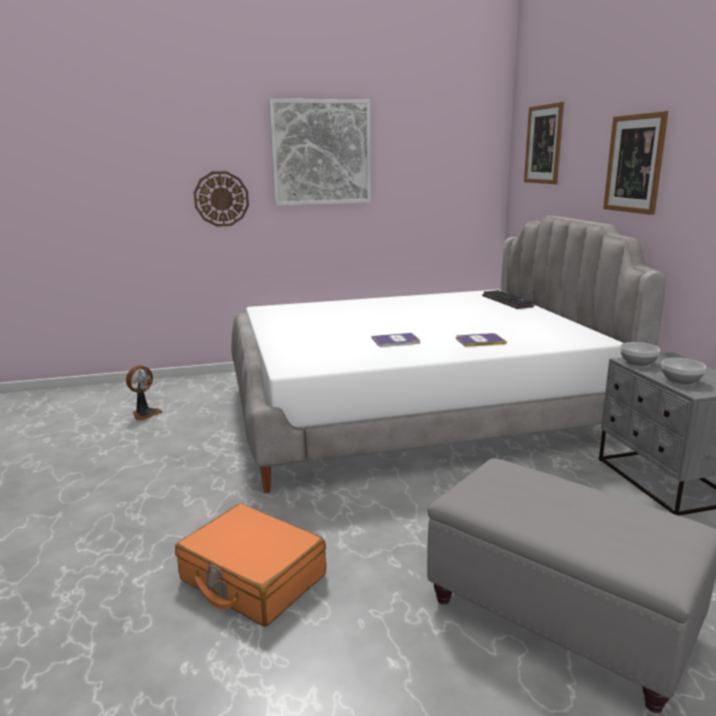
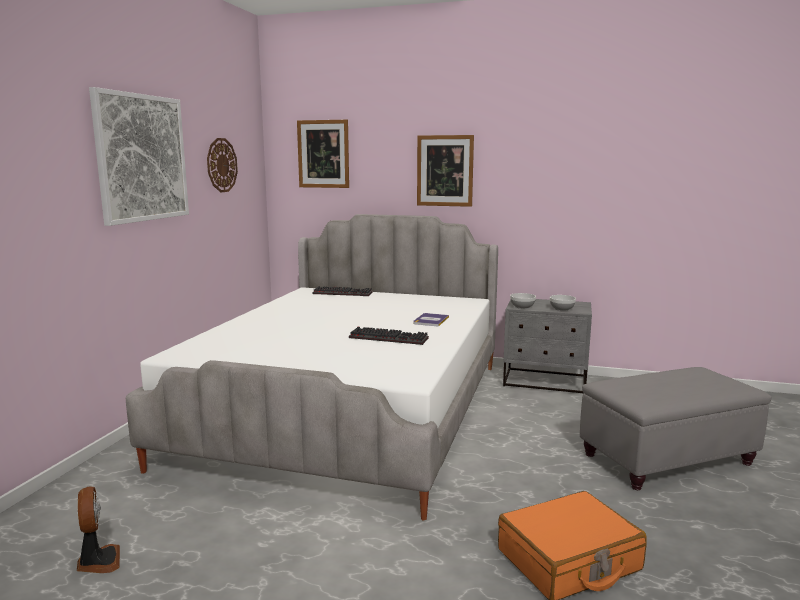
camera: 60 degrees left, 5 degrees down
wall clock [194,171,249,227] -> wall clock moved to [207,138,238,192]
book [372,333,420,347] -> keyboard [349,327,429,345]

